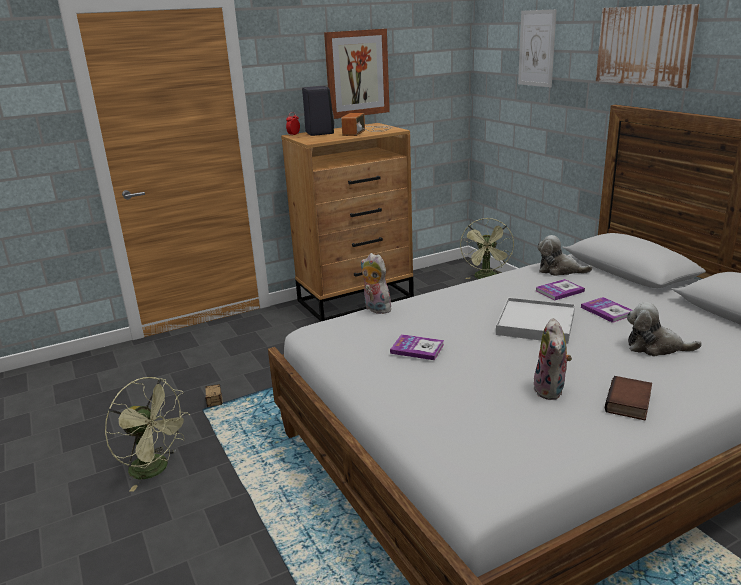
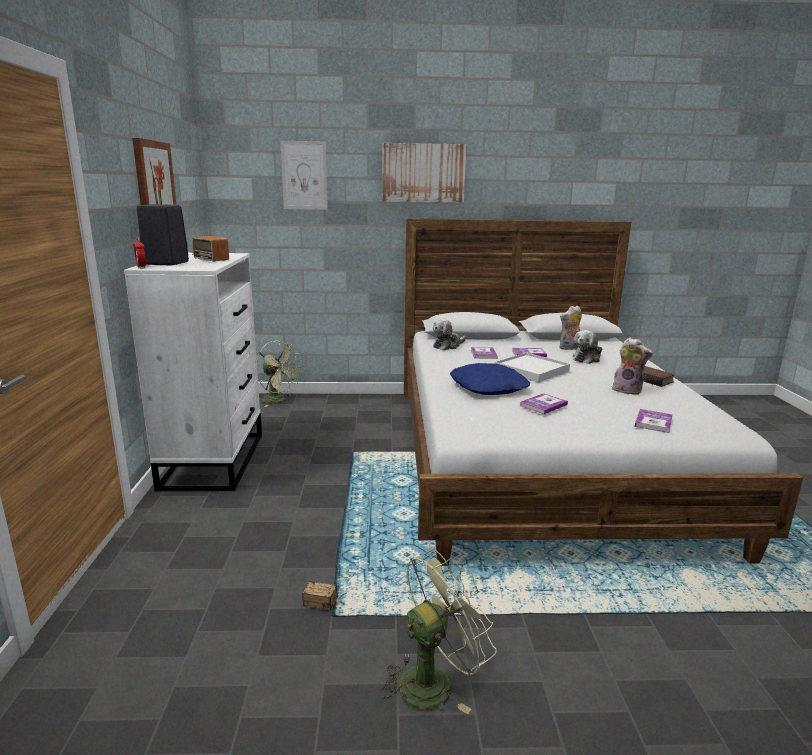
camera: 65 degrees left, 5 degrees down
brown dresser [281,123,414,322] -> white dresser [124,253,262,492]
plush toy [361,253,395,314] -> plush toy moved to [559,305,582,350]
none -> blue pillow [450,363,530,395]
none -> book [635,409,673,433]

